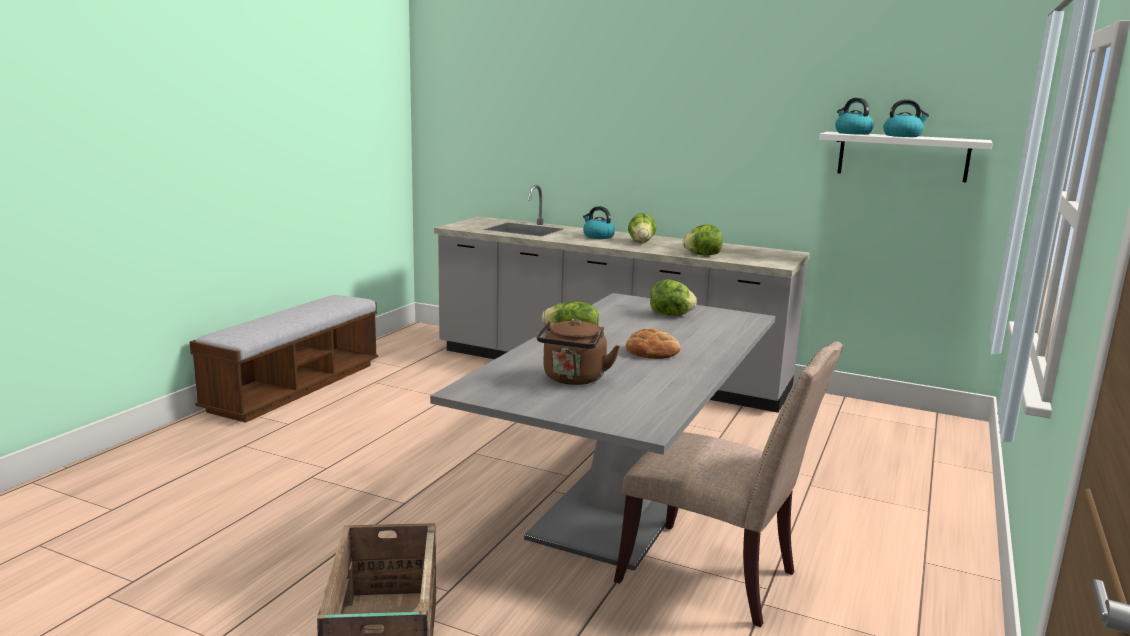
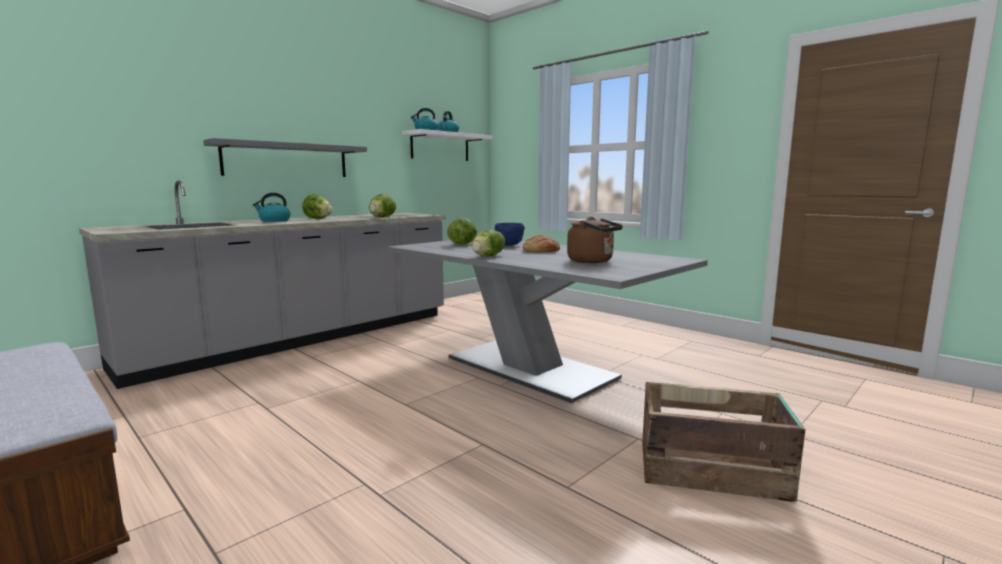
camera: 70 degrees left, 5 degrees down
beige chair [614,342,843,627] -> none
none -> grey shelf [203,138,367,177]
none -> blue bowl [495,223,525,246]

